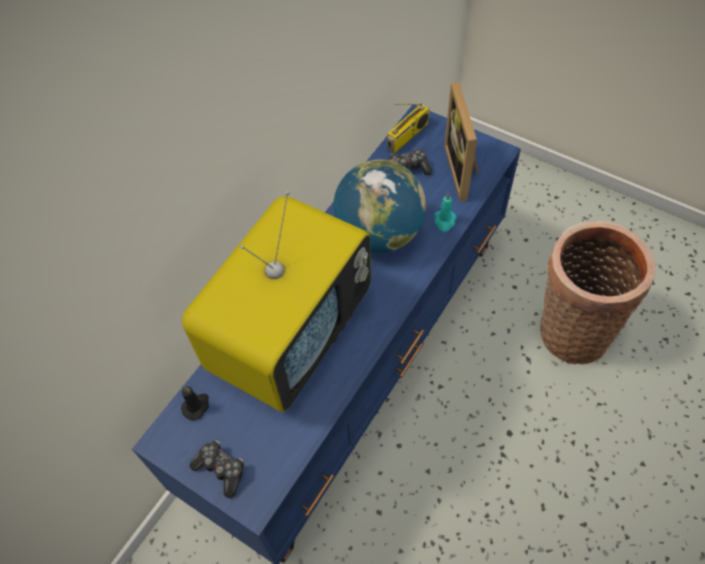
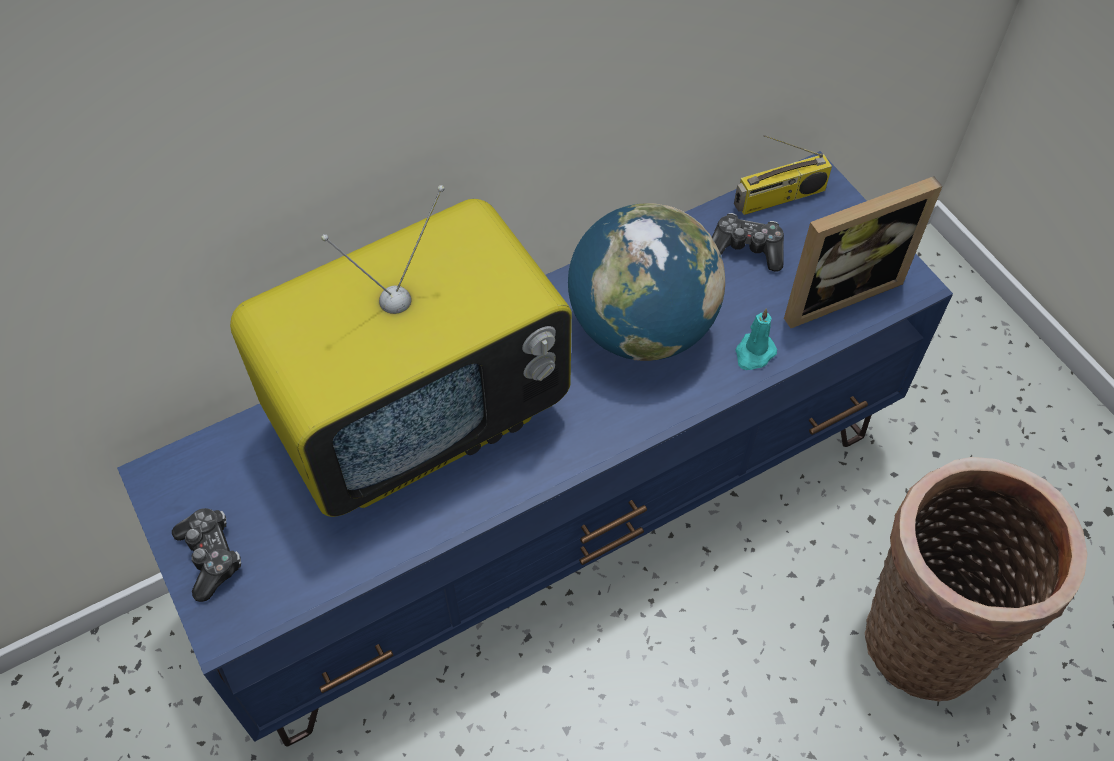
camera: 25 degrees right, 0 degrees up
black candle [181,386,209,420] -> none
picture frame [444,82,478,201] -> picture frame turned 135 degrees counterclockwise [784,176,942,328]

